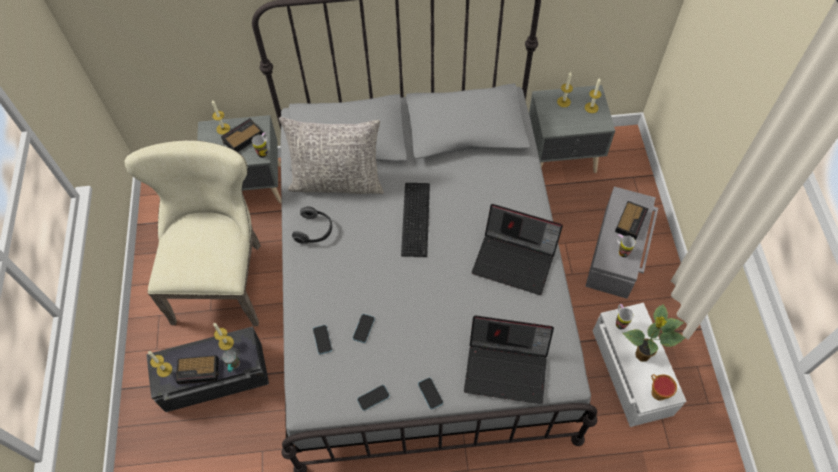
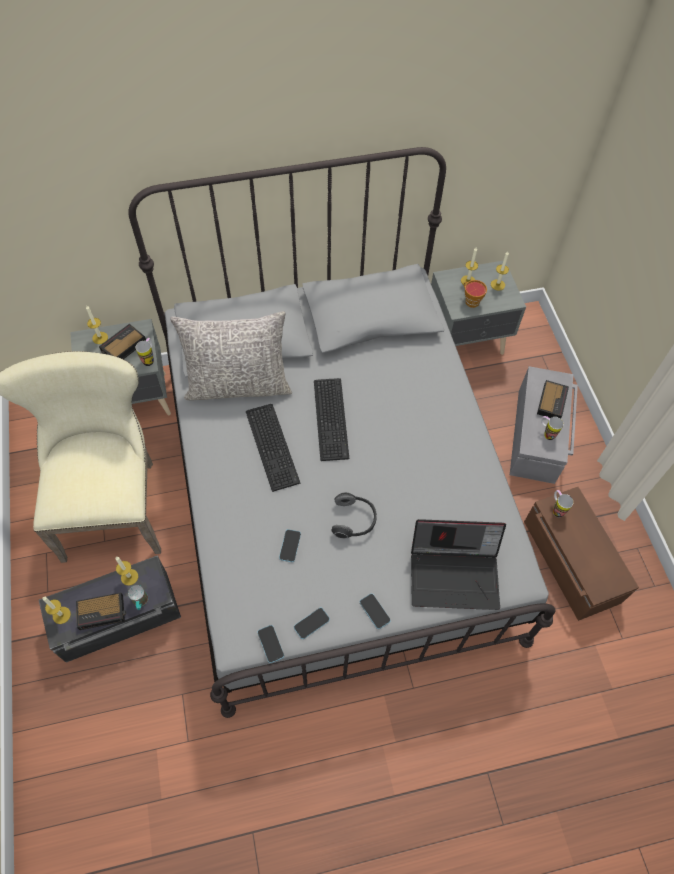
camera: 10 degrees left, 0 degrees up
headphones [292,206,332,244] -> headphones moved to [331,492,377,539]
phone [313,325,332,355] -> phone moved to [258,625,284,663]
laptop [472,204,563,295] -> none
white storage box [593,303,687,427] -> brown storage box [524,487,639,621]
potted plant [622,304,686,362] -> none
cup [651,374,677,401] -> cup moved to [464,280,487,308]
none -> keyboard [246,404,300,492]

